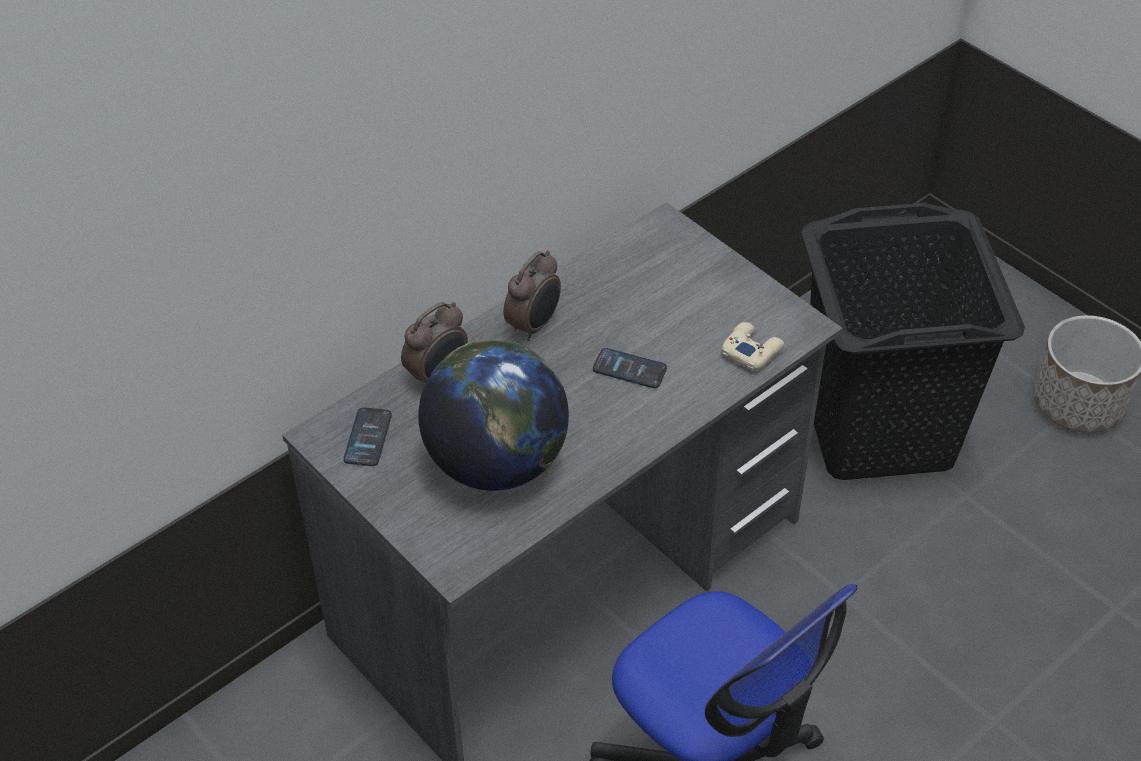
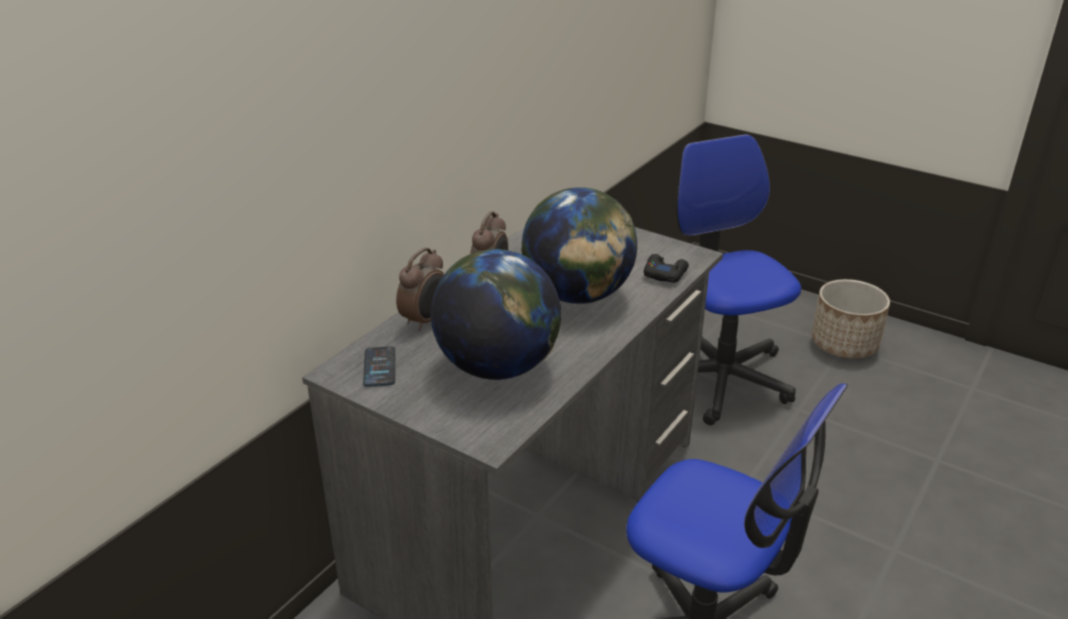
camera: 15 degrees left, 15 degrees down
phone [593,348,667,388] -> globe [521,187,637,304]
beige game controller [722,322,784,370] -> black game controller [644,254,689,282]
black laundry basket [801,203,1025,480] -> office chair [676,134,801,425]

